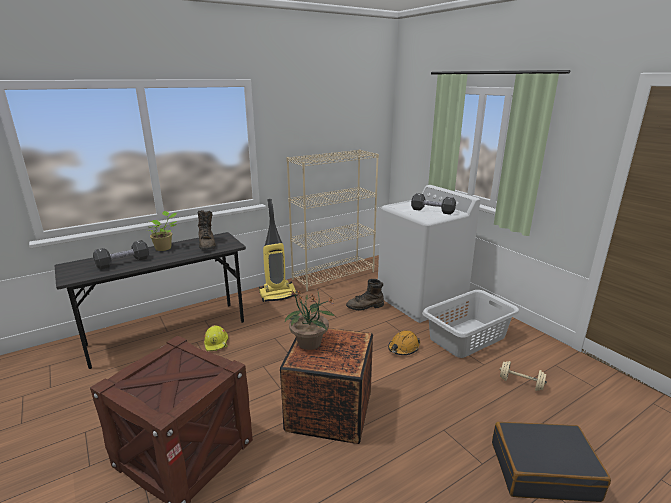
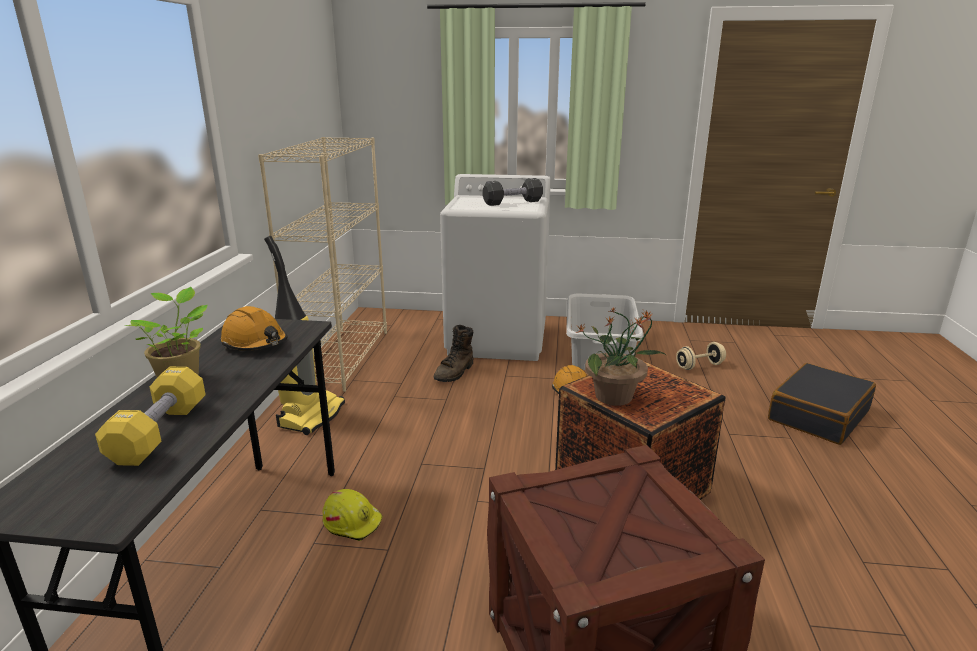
camera: 50 degrees left, 0 degrees up
black dumbbell [93,240,149,269] -> yellow dumbbell [95,367,206,466]
brown boot [198,210,216,250] -> orange hard hat [221,306,287,351]

